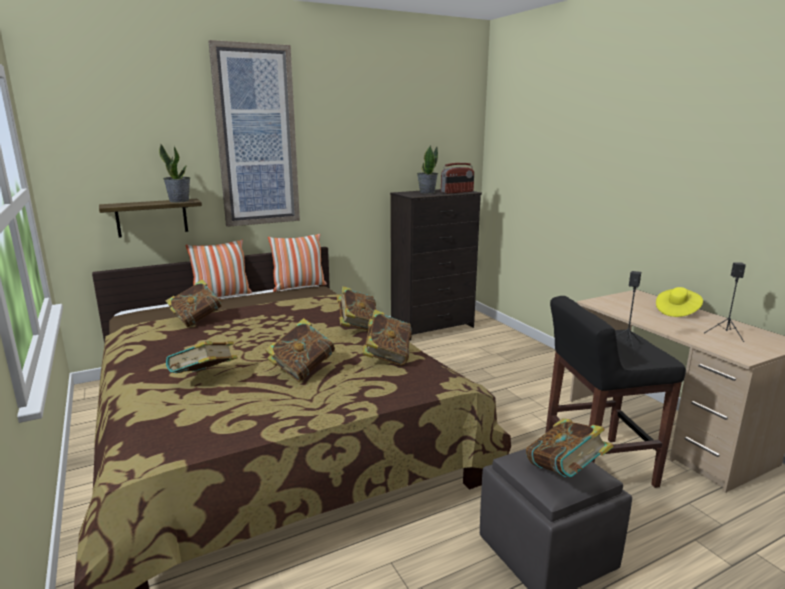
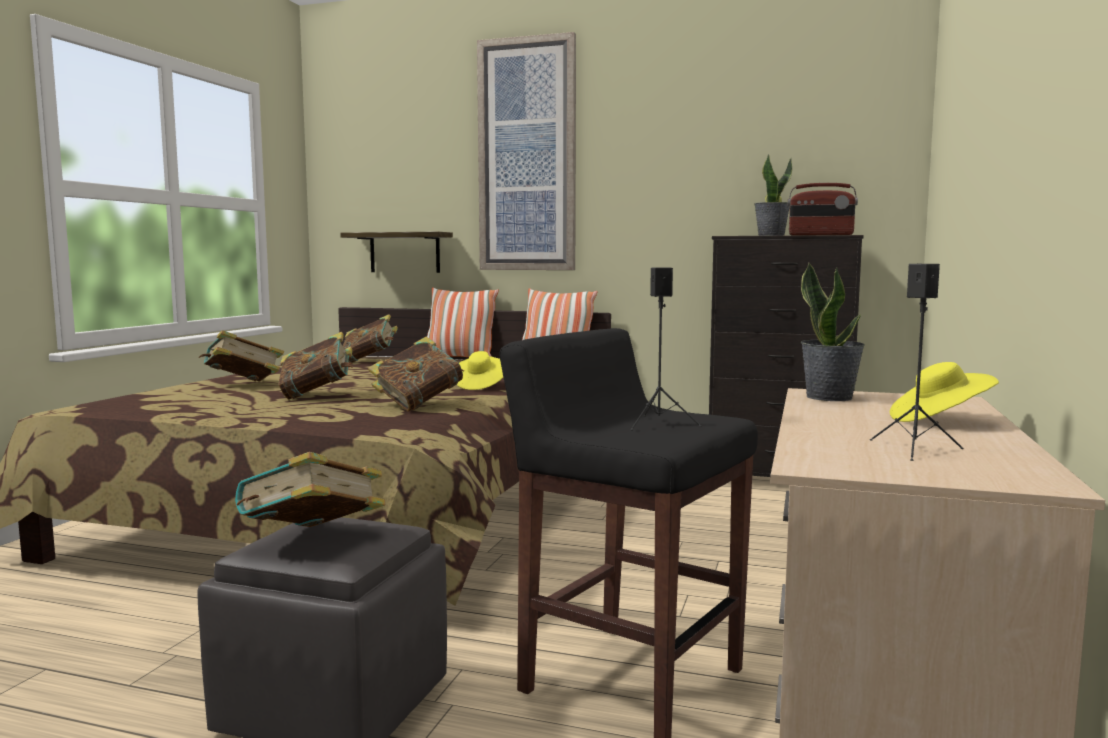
camera: 45 degrees right, 10 degrees down
potted plant [159,144,190,202] -> potted plant moved to [801,263,865,401]
book [337,286,376,330] -> yellow hat [457,351,503,390]

